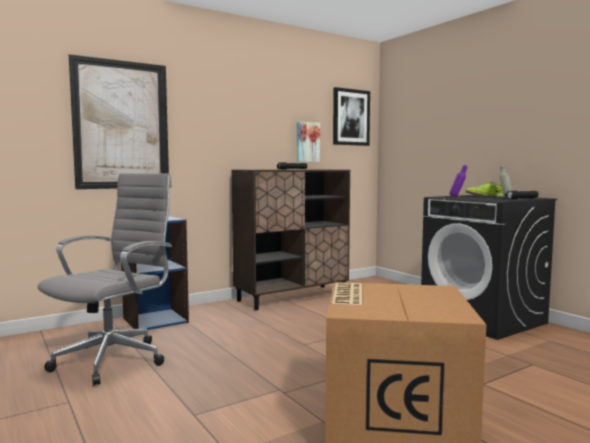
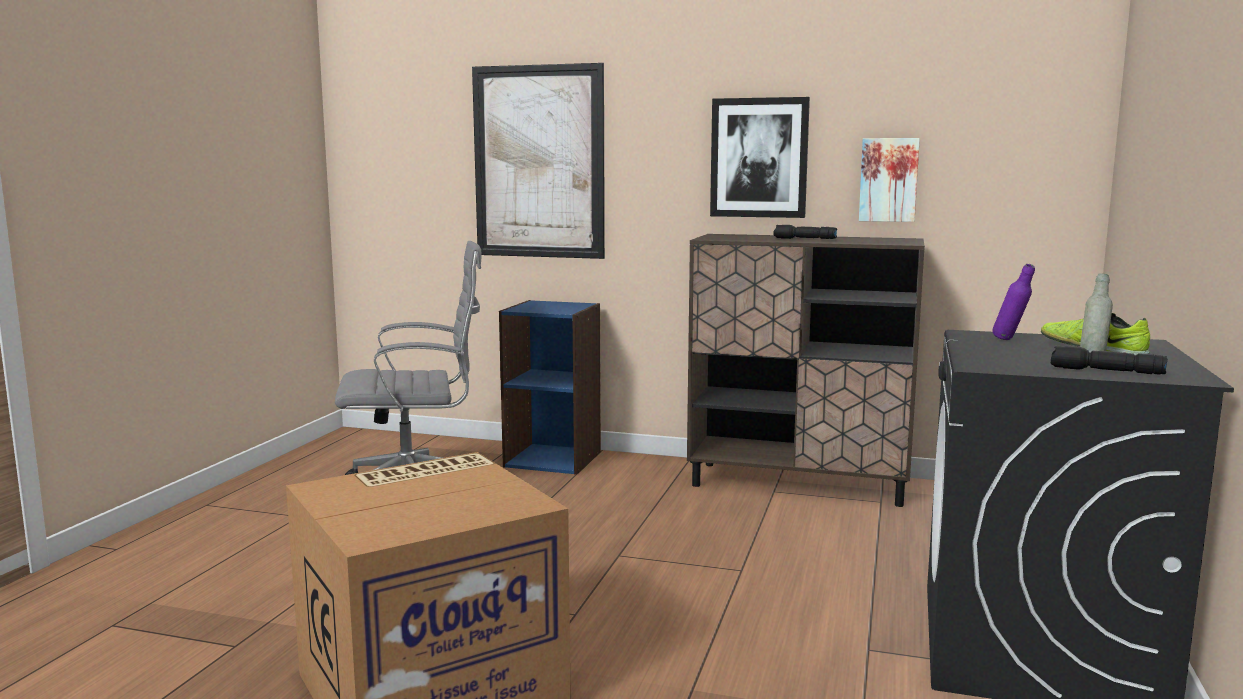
camera: 50 degrees right, 5 degrees up
picture [333,87,370,146] -> picture moved to [710,97,810,218]

